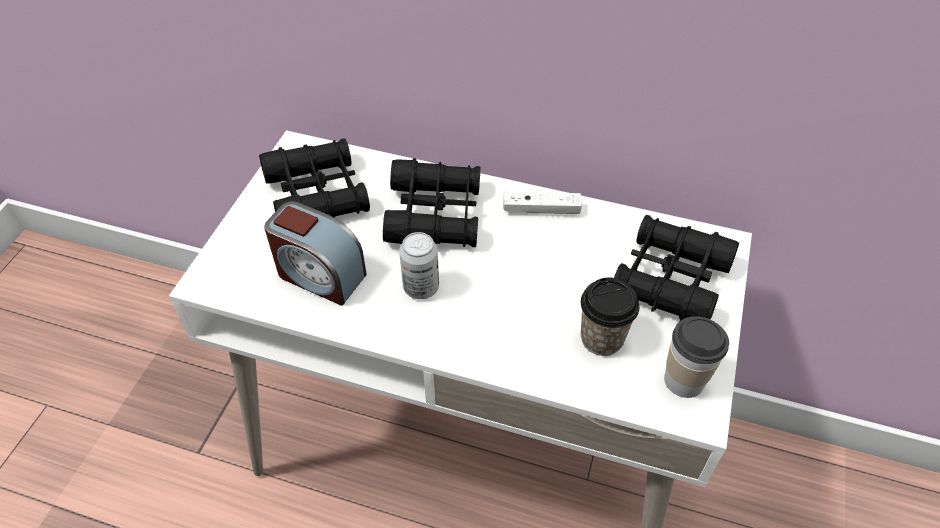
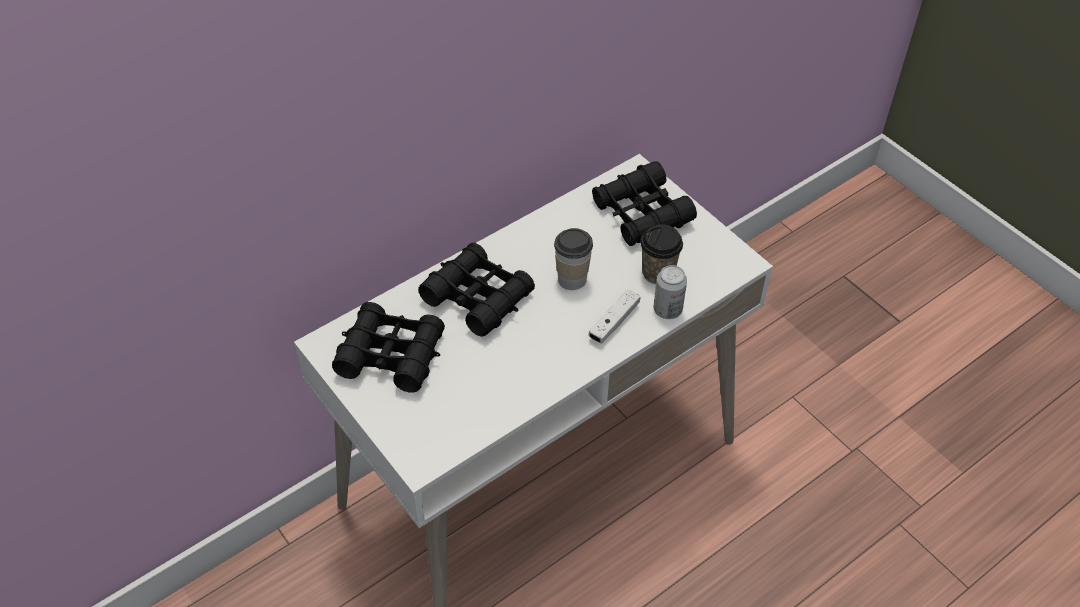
camera: 55 degrees left, 0 degrees up
alarm clock [264,201,367,306] -> none
can [399,232,439,299] -> can moved to [653,265,687,319]
white game controller [503,192,582,214] -> white game controller moved to [588,289,640,343]
cup [664,316,729,398] -> cup moved to [554,228,593,290]

